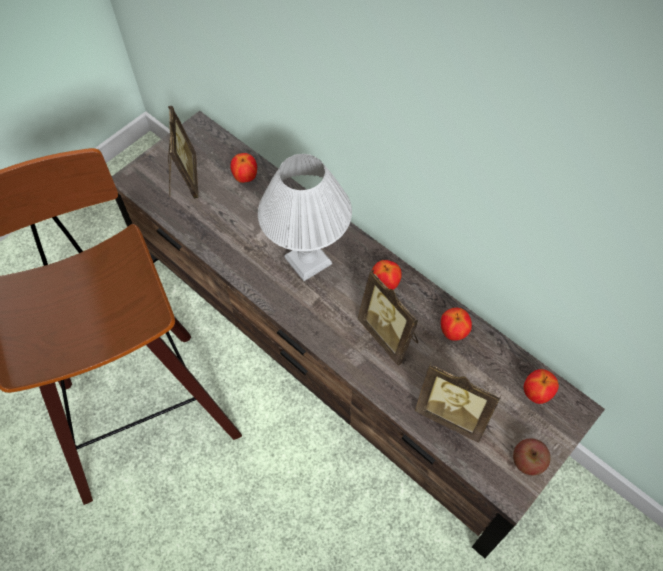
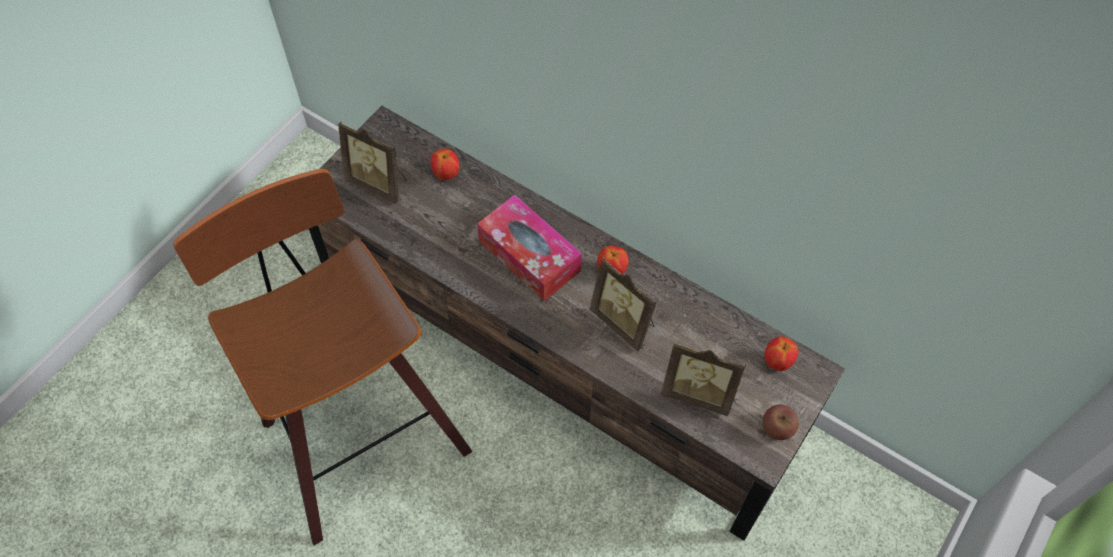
camera: 10 degrees left, 0 degrees up
picture frame [168,106,198,199] -> picture frame turned 135 degrees clockwise [338,121,407,204]
white table lamp [258,154,352,281] -> tissue box [477,195,582,301]
apple [441,308,472,341] -> none

